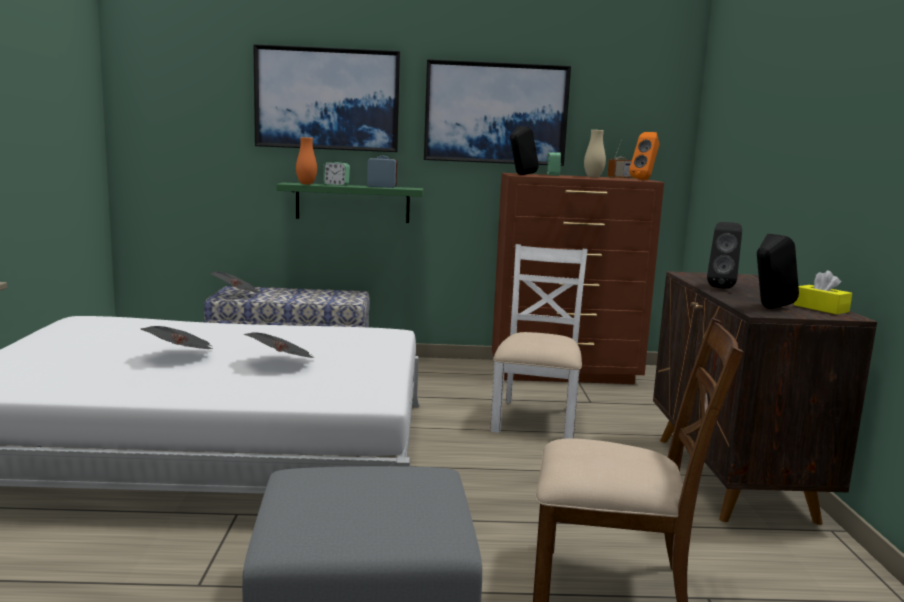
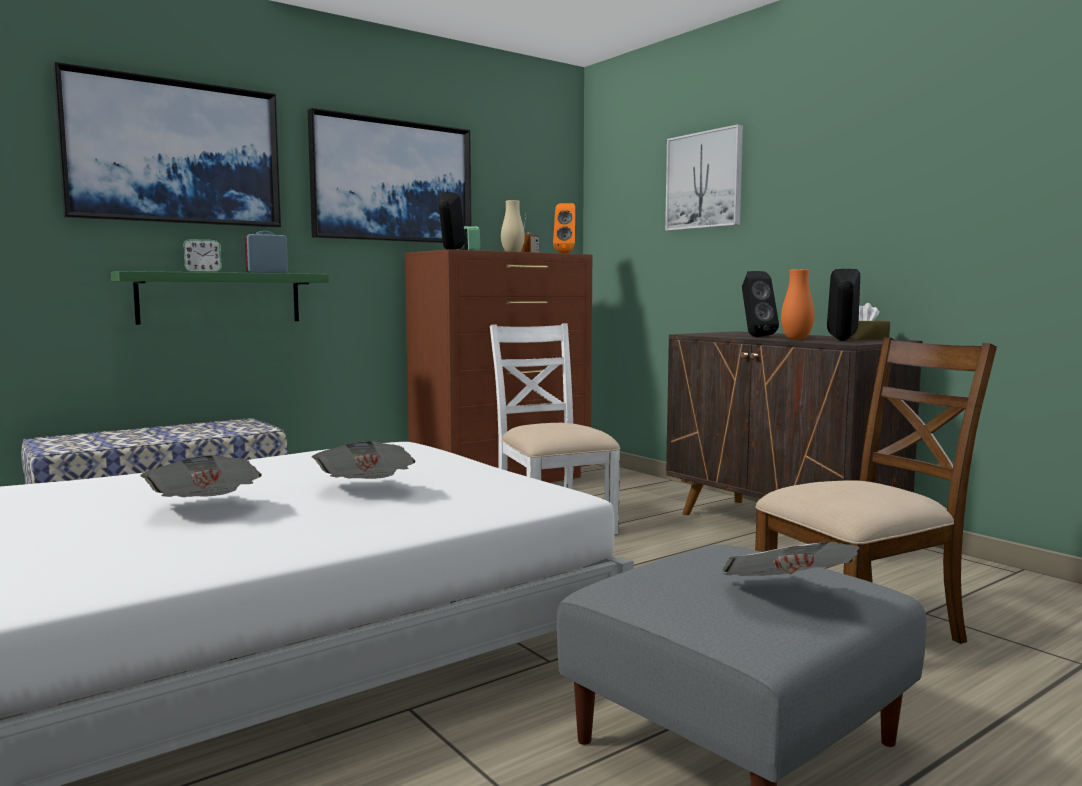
camera: 35 degrees left, 5 degrees down
newspaper [210,271,262,293] -> newspaper moved to [722,542,860,576]
orange vase [296,137,317,184] -> orange vase moved to [781,269,814,340]
yellow tissue box [794,271,852,315] -> brown tissue box [848,303,890,340]
none -> picture [665,124,743,231]

